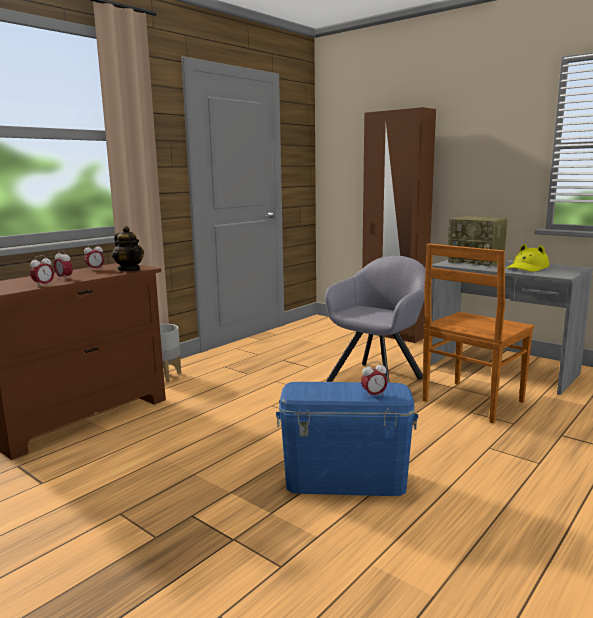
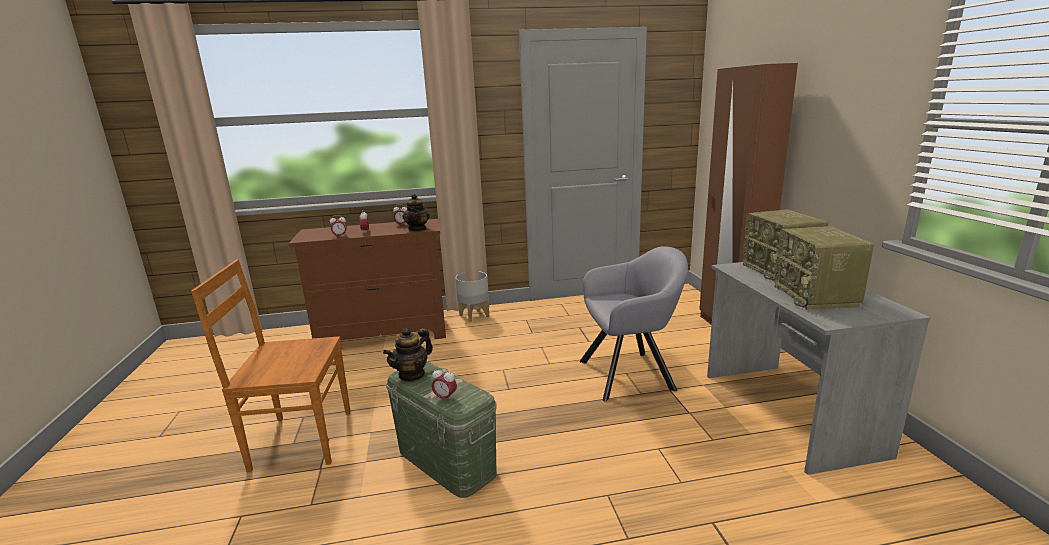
camera: 40 degrees right, 5 degrees up
blue storage box [276,382,418,496] -> green storage box [386,362,496,498]
brown chair [423,244,534,423] -> brown chair moved to [191,259,351,472]
yellow hat [507,244,549,272] -> radio [774,226,874,310]
none -> teapot [383,327,433,382]

